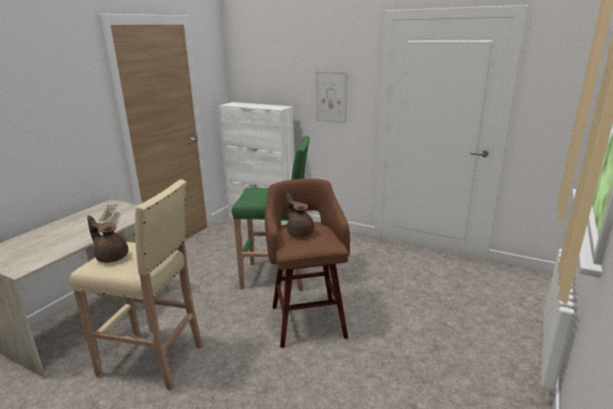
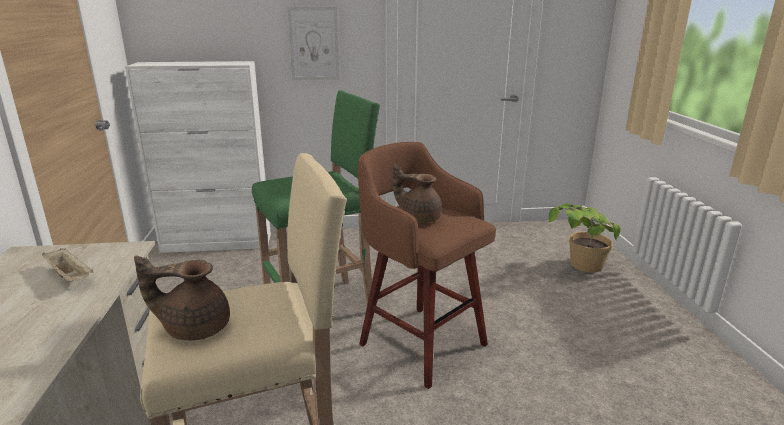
camera: 35 degrees left, 0 degrees up
none -> potted plant [548,203,621,273]

